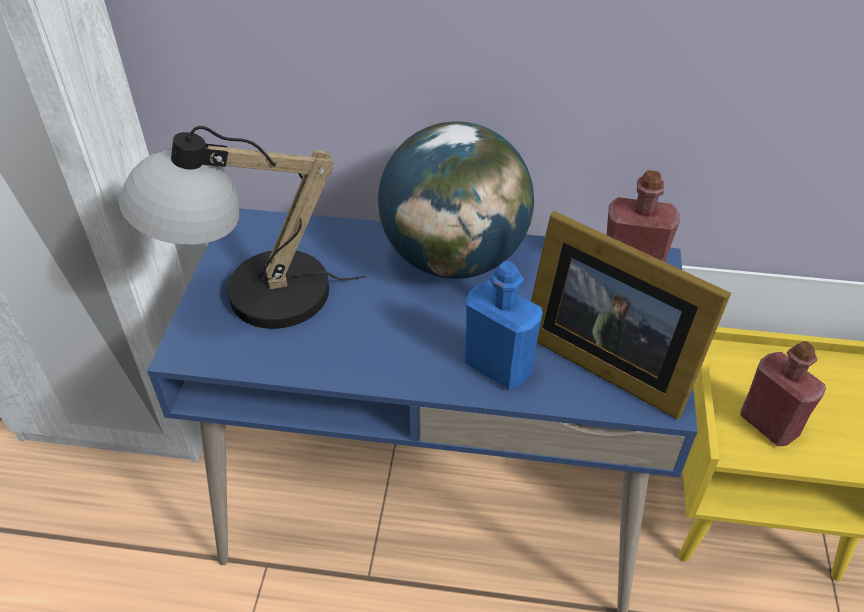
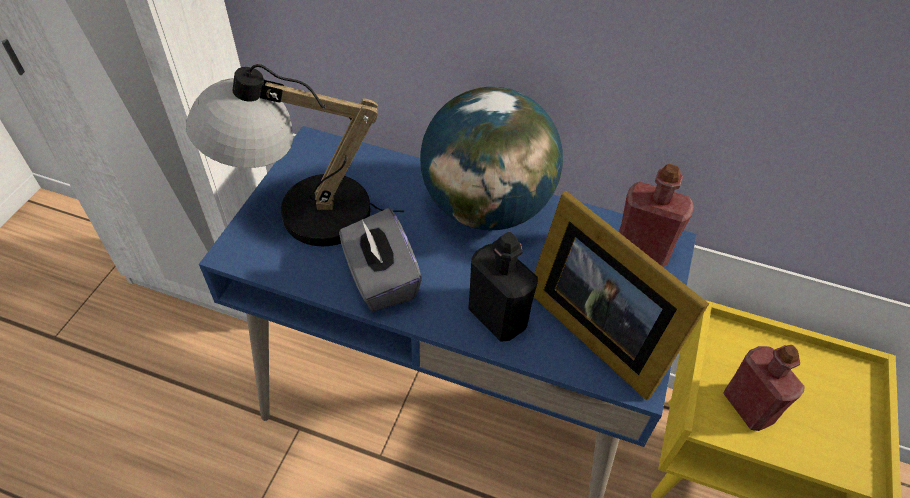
camera: 10 degrees right, 5 degrees up
blue bottle [465,261,543,389] -> black bottle [468,232,538,342]
none -> grey tissue box [339,208,422,311]

